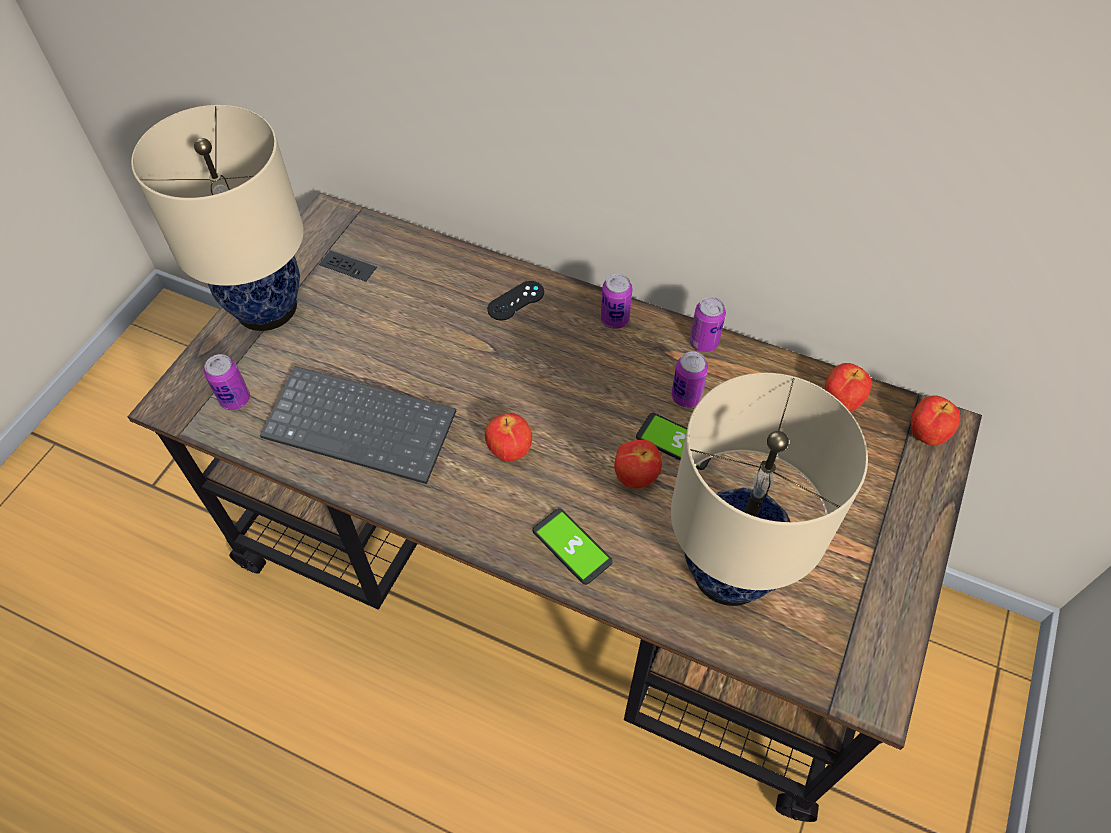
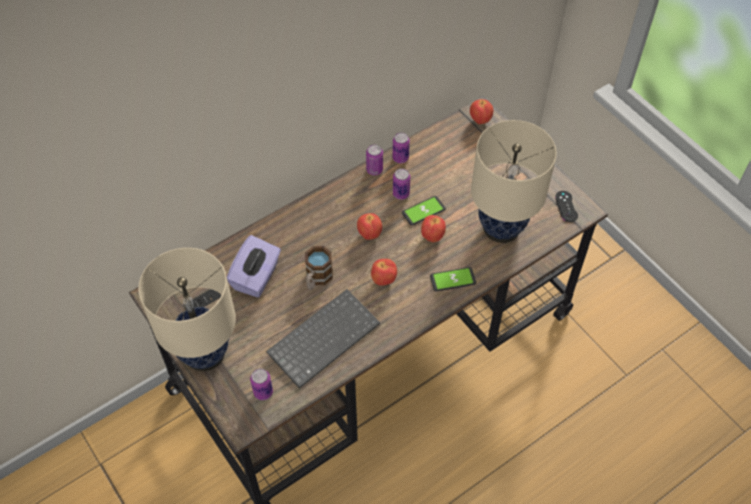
camera: 60 degrees left, 0 degrees up
black game controller [487,281,544,320] -> black game controller moved to [555,191,578,222]
can [601,274,632,329] -> can moved to [392,132,410,163]
apple [825,363,872,411] -> apple moved to [357,213,382,240]
none -> purple tissue box [227,235,281,298]
none -> mug [305,246,333,290]

